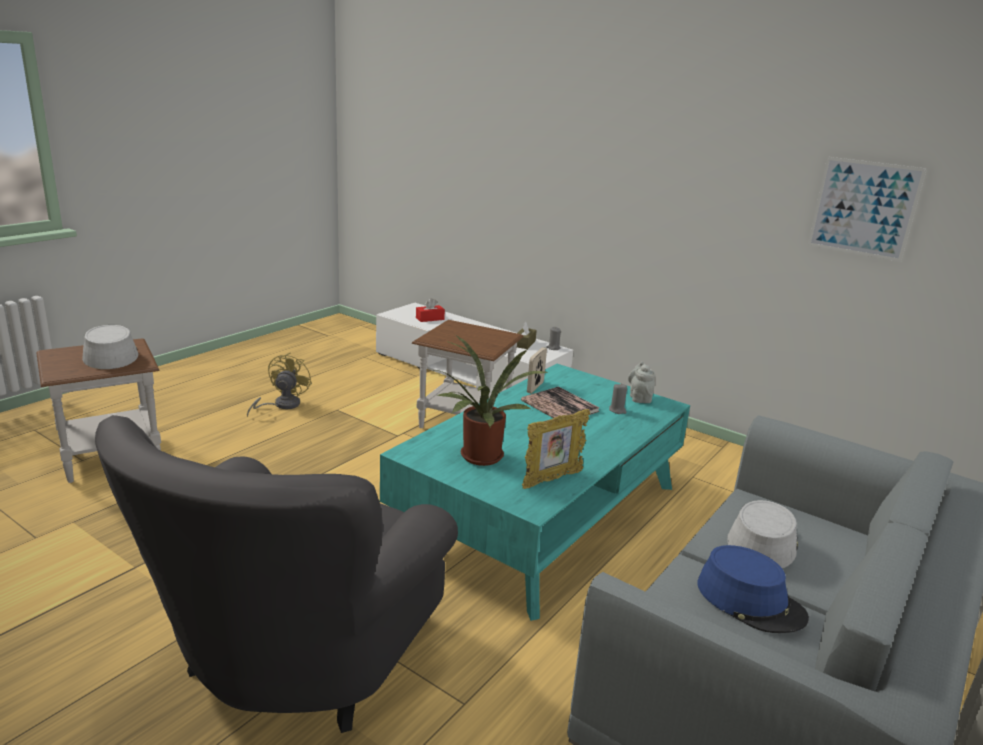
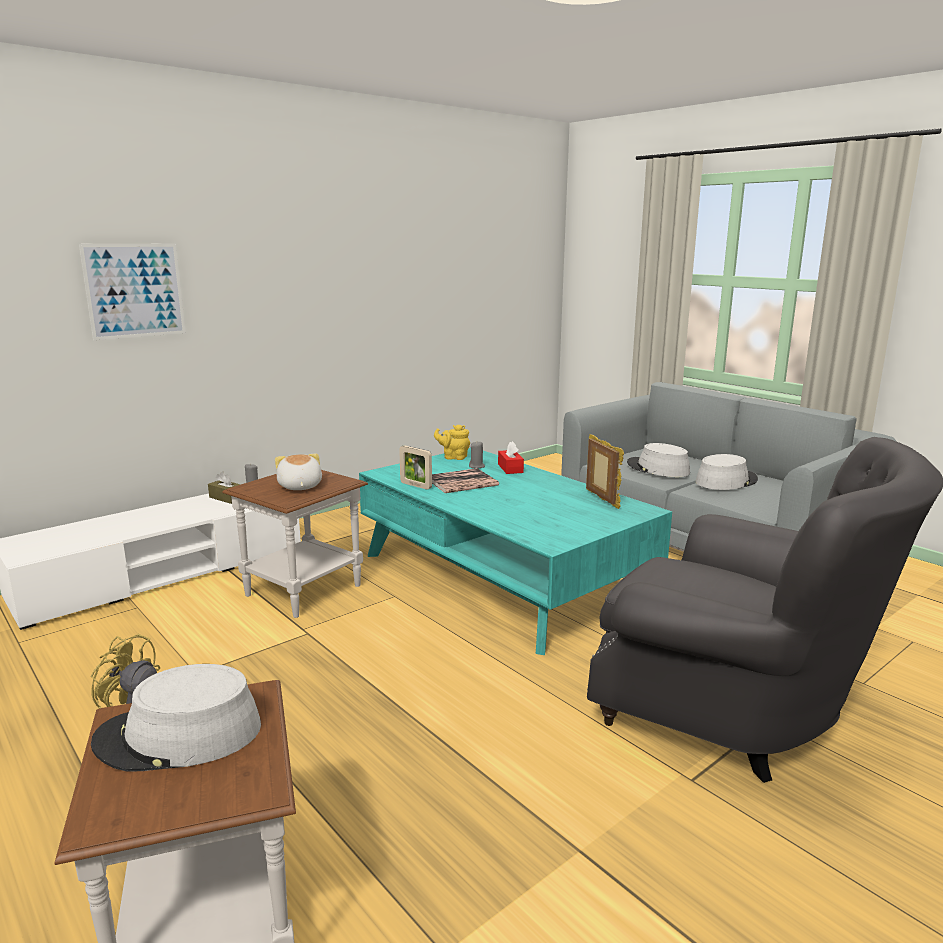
camera: 75 degrees left, 5 degrees down
red tissue box [416,298,445,322] -> red tissue box moved to [498,441,524,474]
potted plant [436,336,549,466] -> none
grey teapot [628,361,655,403] -> yellow teapot [434,424,470,460]
blue hat [697,545,809,633] -> grey hat [696,454,758,490]
picture [808,157,927,262] -> picture moved to [79,244,186,340]
none -> plush toy [275,454,322,490]

